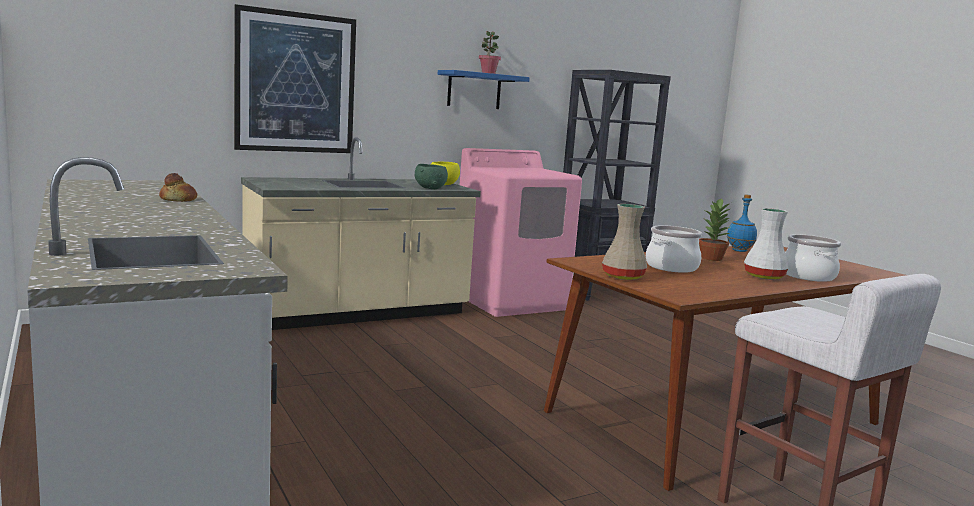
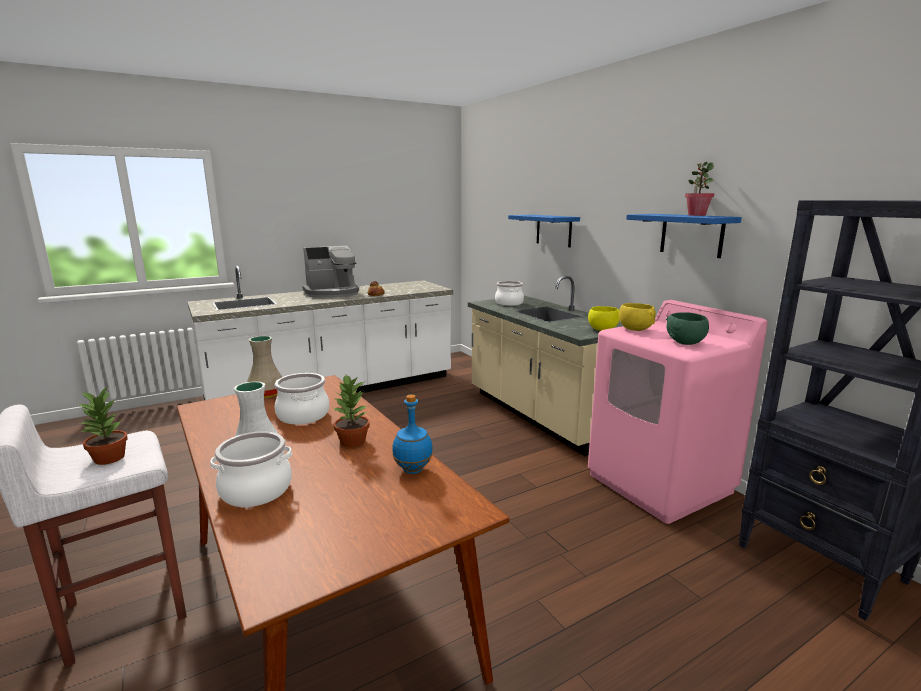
camera: 90 degrees right, 5 degrees up
picture [234,4,356,153] -> blue shelf [508,215,580,247]
green bowl [415,164,448,189] -> green bowl moved to [666,312,709,345]
none -> potted plant [77,387,128,465]
none -> coffee machine [302,246,359,298]
none -> cooking pot [495,281,524,306]
none -> yellow bowl [619,303,656,331]

